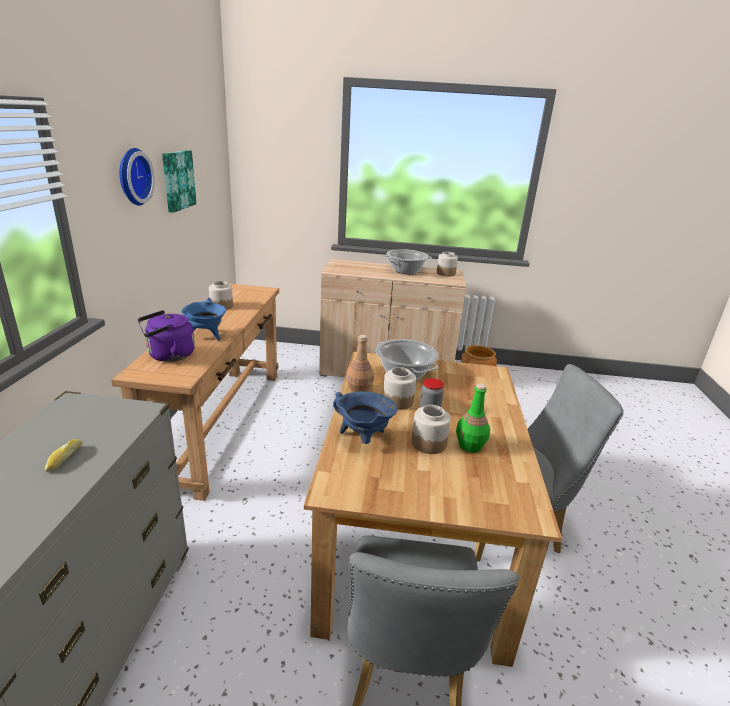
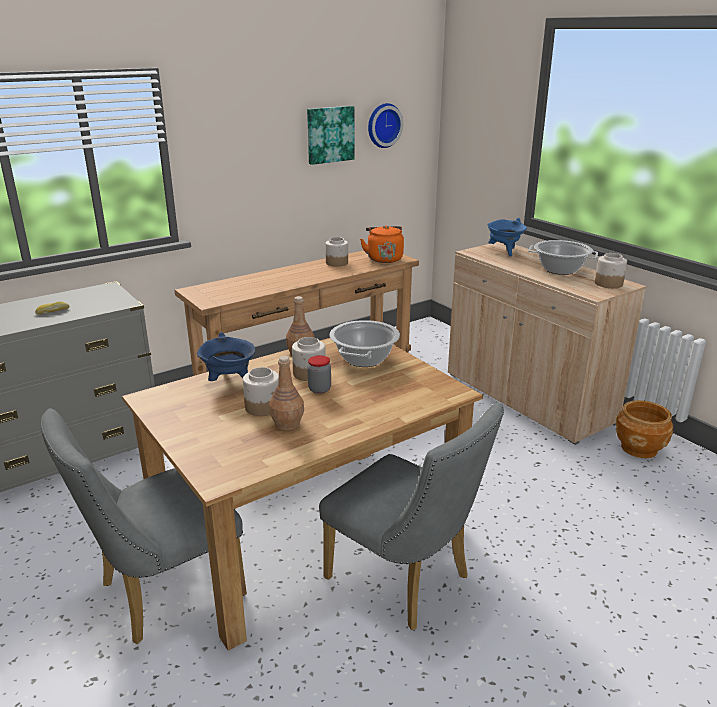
camera: 50 degrees right, 0 degrees up
wall clock [119,148,155,206] -> wall clock moved to [368,103,403,148]
purple kettle [138,310,195,362] -> none
blue cooking pot [181,298,226,340] -> blue cooking pot moved to [487,218,527,256]
green bottle [456,384,490,453] -> brown bottle [269,356,304,430]
none -> orange kettle [360,225,404,263]

